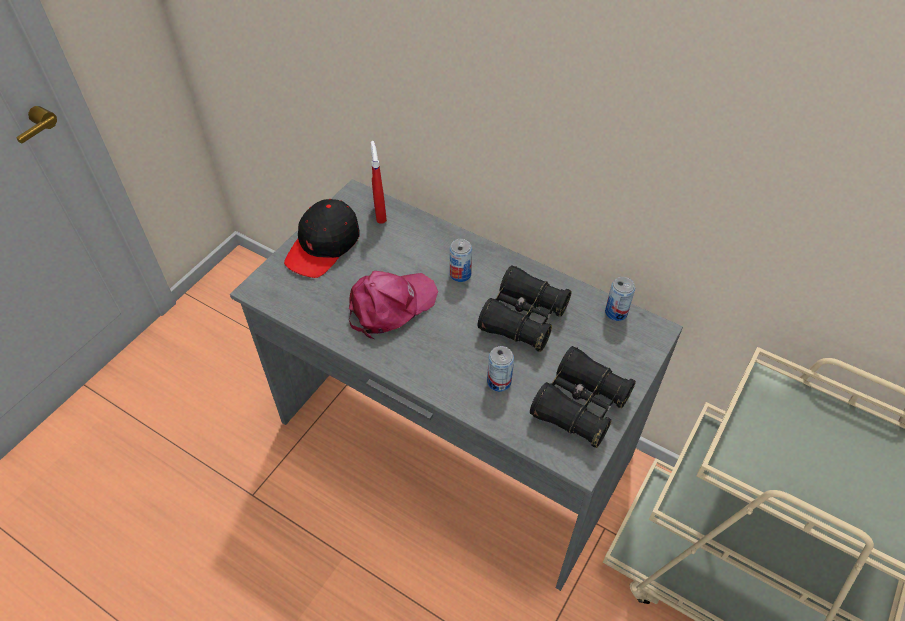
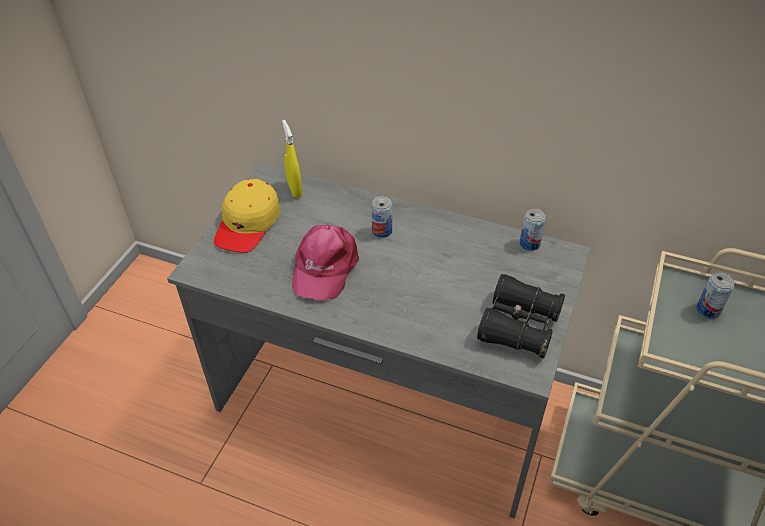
camera: 10 degrees left, 5 degrees down
black cap [284,199,360,278] -> yellow cap [214,179,281,253]
pink cap [349,271,438,339] -> pink cap turned 150 degrees clockwise [292,225,359,300]
red spray bottle [371,141,387,224] -> yellow spray bottle [282,120,303,198]
black binoculars [478,266,572,352] -> none
can [487,346,514,392] -> can moved to [696,272,734,319]

